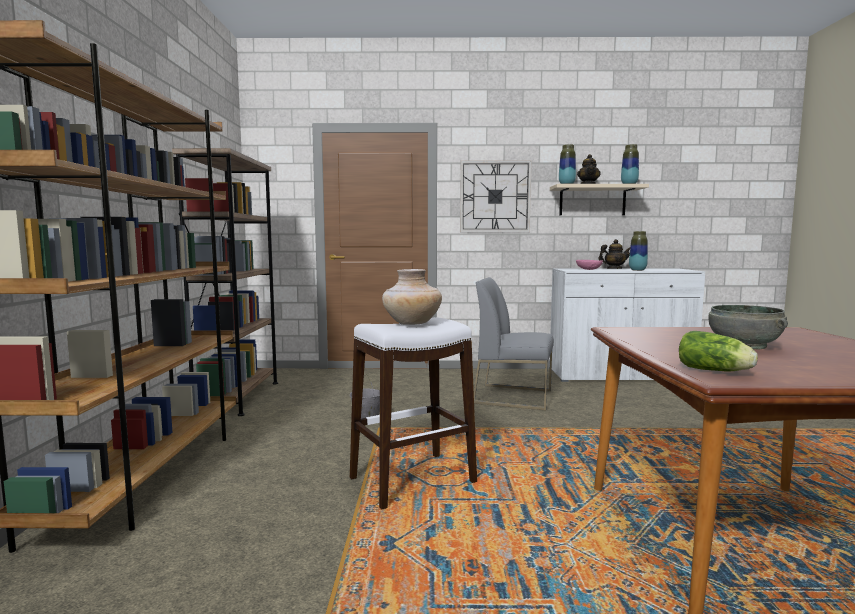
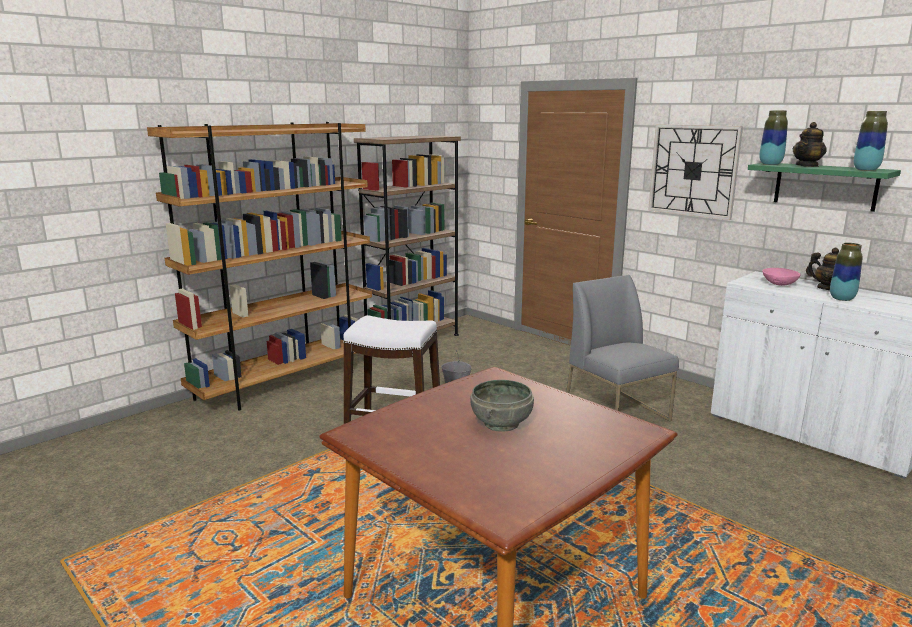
camera: 45 degrees right, 10 degrees up
beige vase [382,269,442,325] -> none
beige shelf [550,184,649,215] -> green shelf [748,163,901,212]
lettuce [679,331,758,371] -> none

